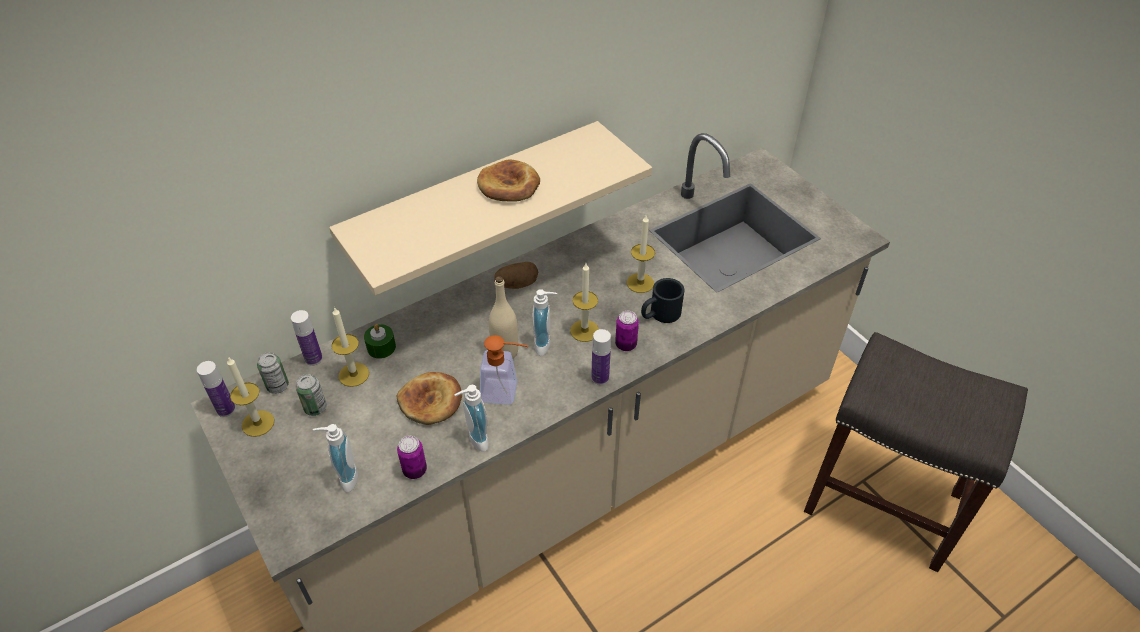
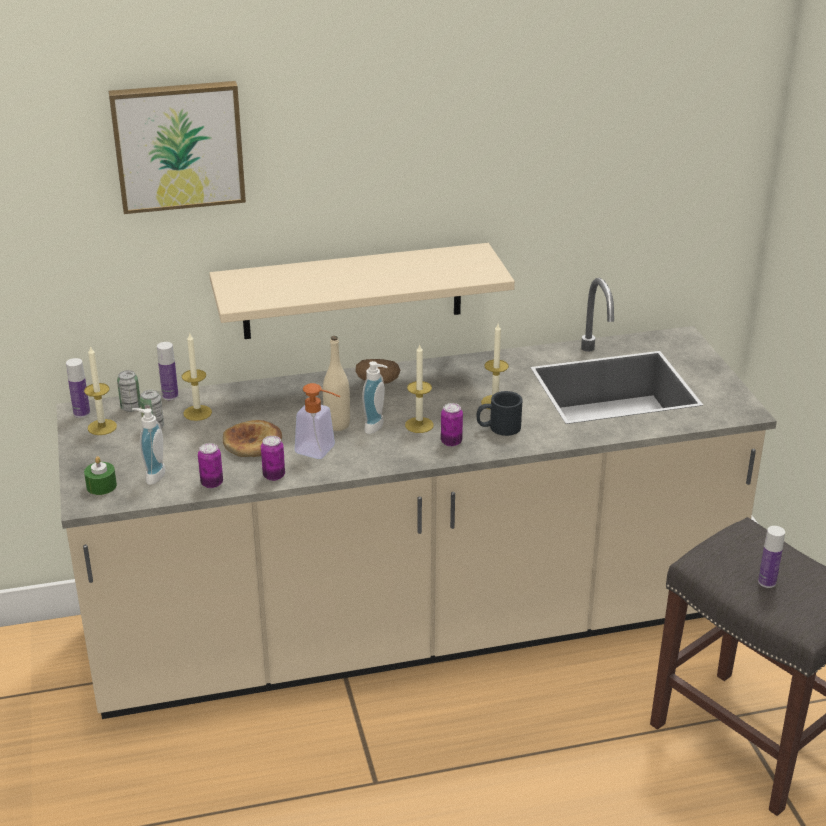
camera: 20 degrees right, 15 degrees down
green candle [364,324,396,359] -> green candle moved to [84,457,117,495]
soap dispenser [454,385,489,452] -> can [261,436,285,481]
bread [477,159,540,202] -> none
bottle [591,329,611,385] -> bottle moved to [758,526,785,588]
none -> picture [109,81,246,214]

